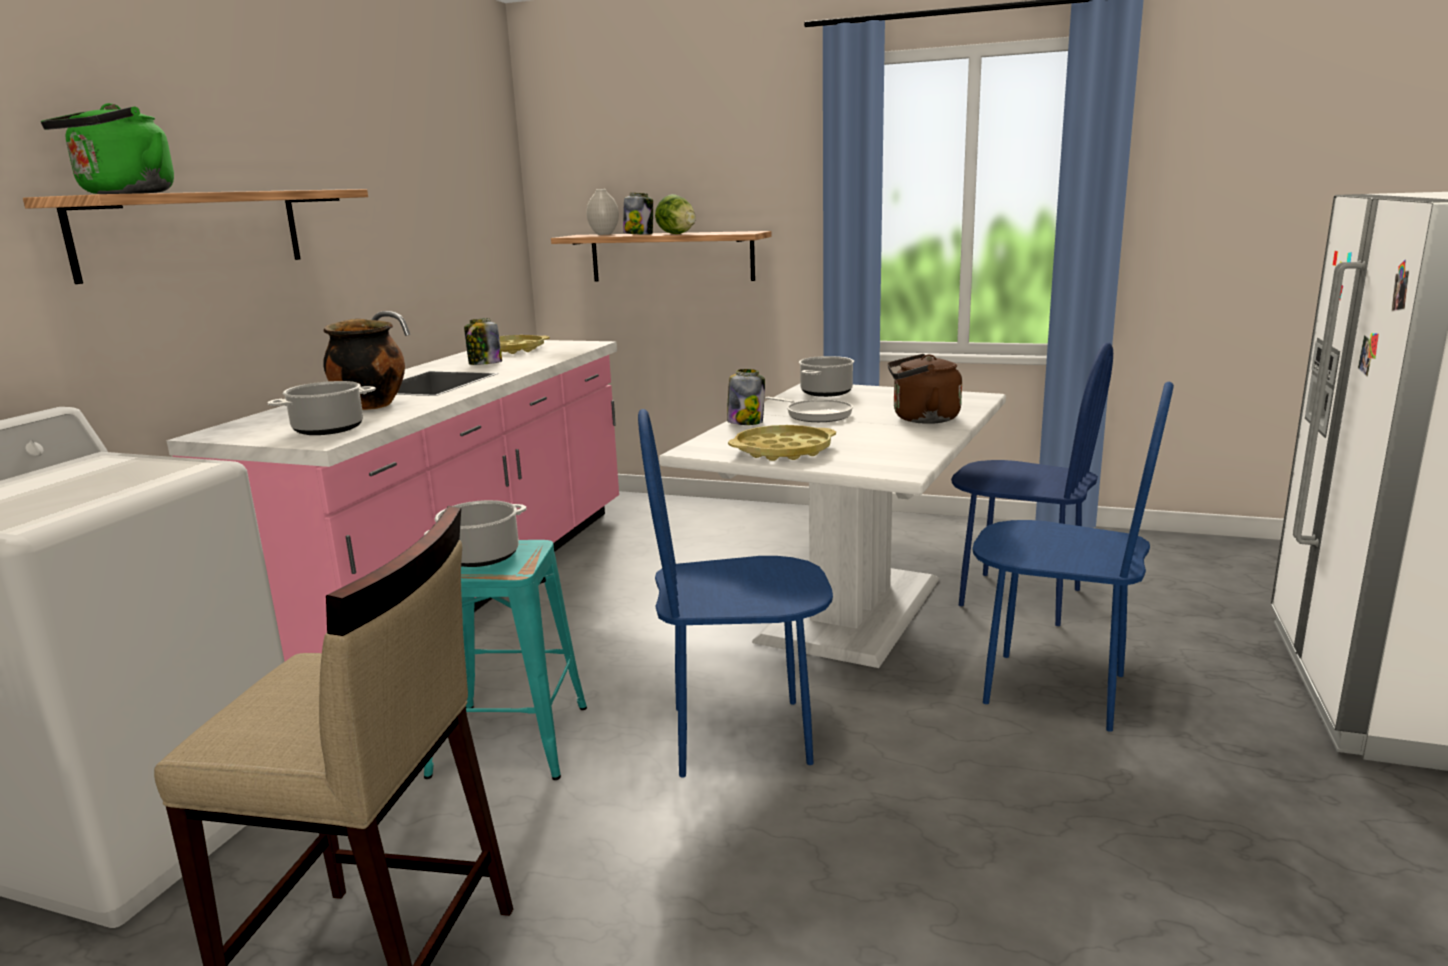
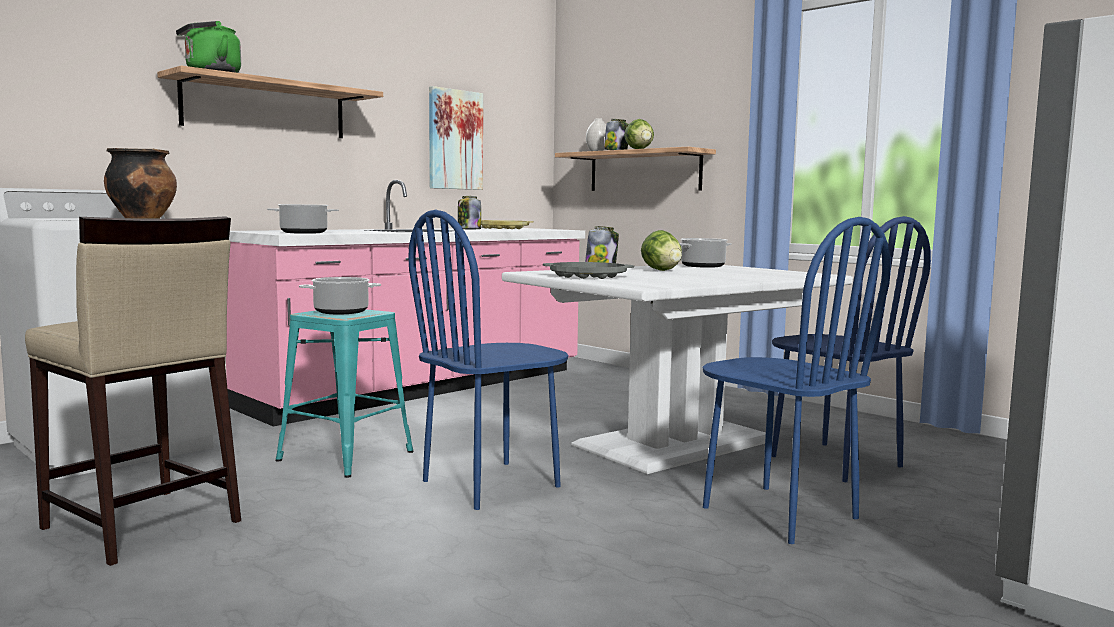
camera: 25 degrees right, 10 degrees down
cooking pot [323,319,405,410] -> cooking pot moved to [104,148,177,219]
blue chair [638,409,833,778] -> blue chair turned 60 degrees counterclockwise [408,210,569,510]
yellow tray [728,425,836,461] -> grey tray [543,262,634,279]
frying pan [765,397,853,422] -> lettuce [641,230,682,271]
brown kettle [888,354,962,424] -> none
none -> picture [429,86,483,190]

